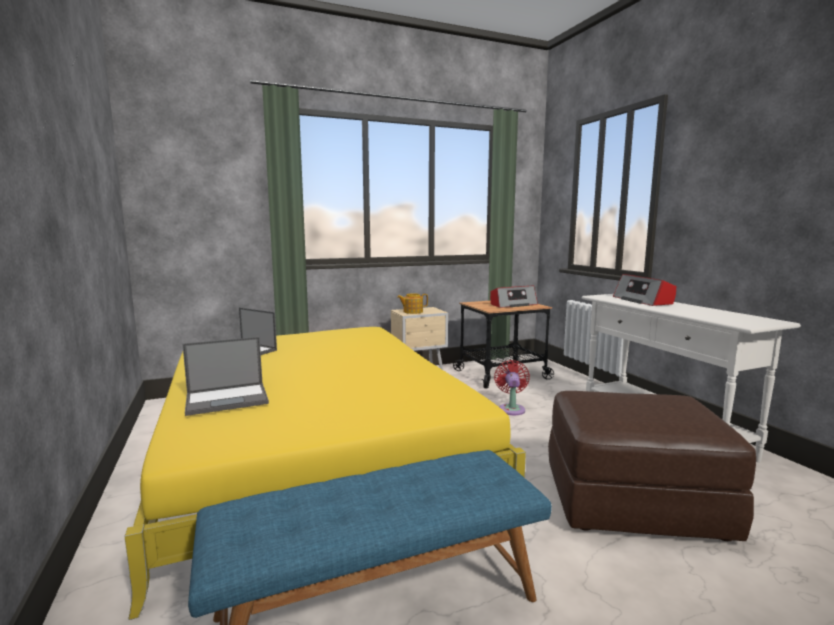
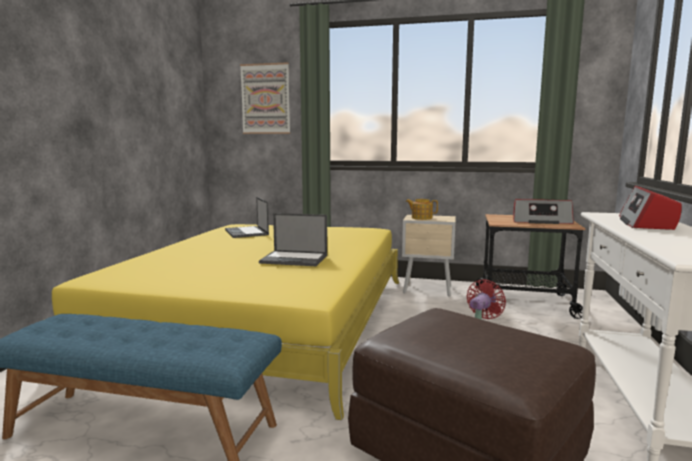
camera: 35 degrees right, 0 degrees up
laptop [182,337,269,416] -> laptop moved to [259,213,327,266]
none -> picture [240,62,290,134]

